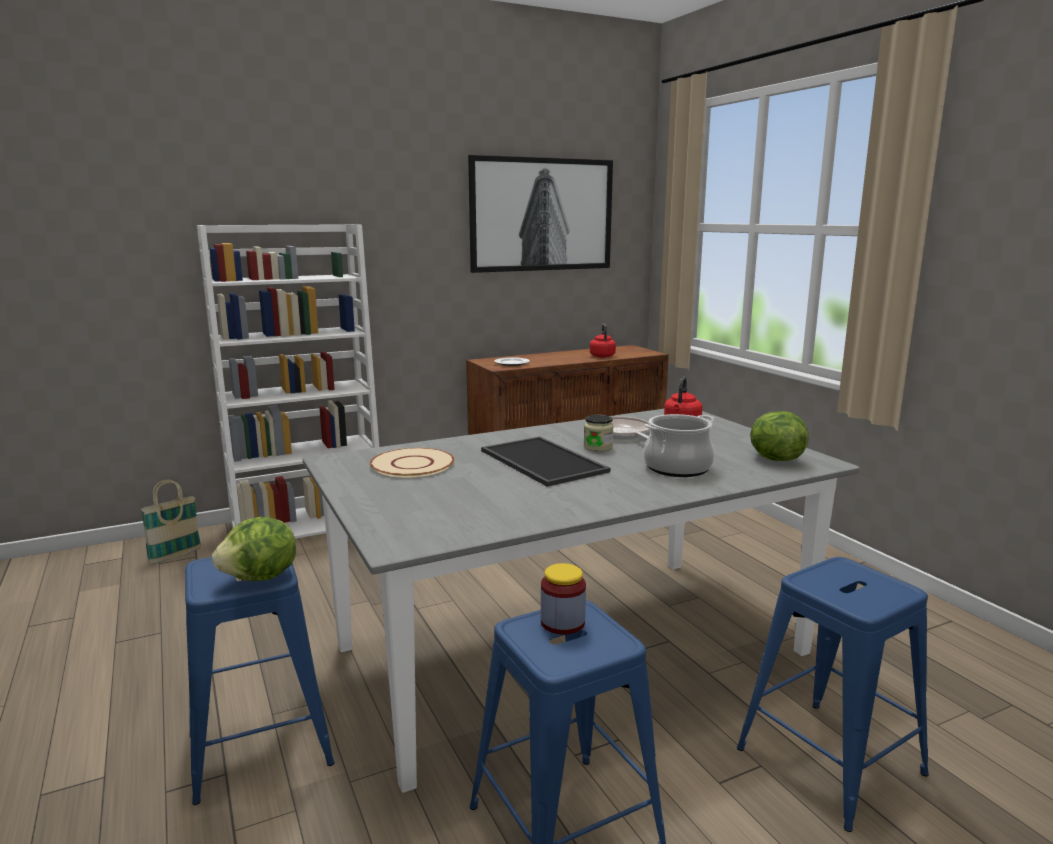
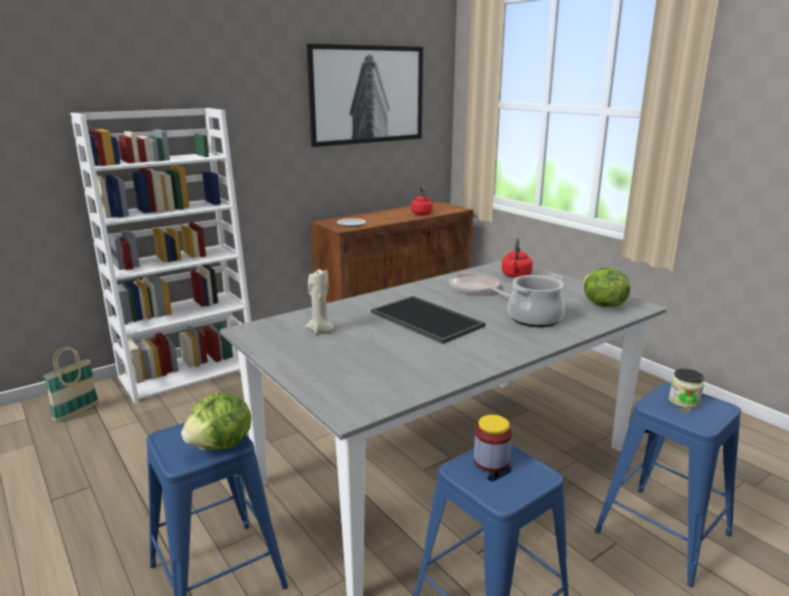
camera: 10 degrees left, 5 degrees up
beige plate [370,448,455,478] -> beige candle [305,269,335,334]
jar [584,415,614,452] -> jar moved to [669,368,704,408]

